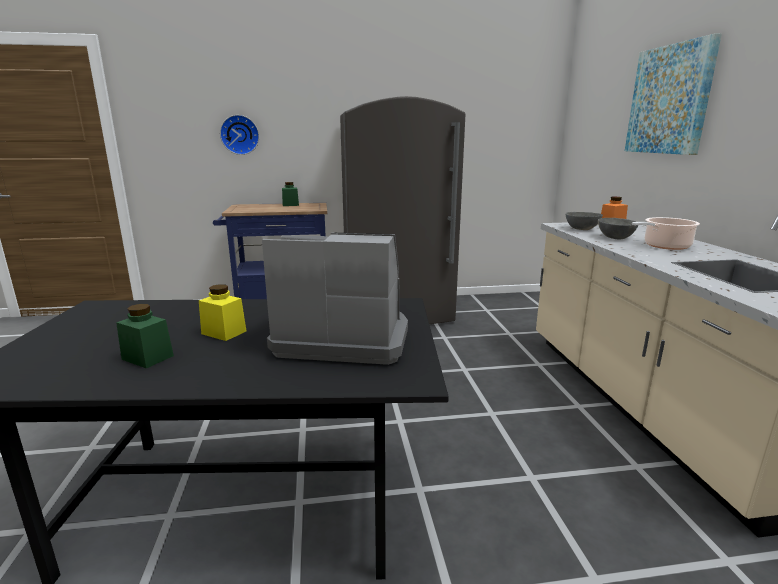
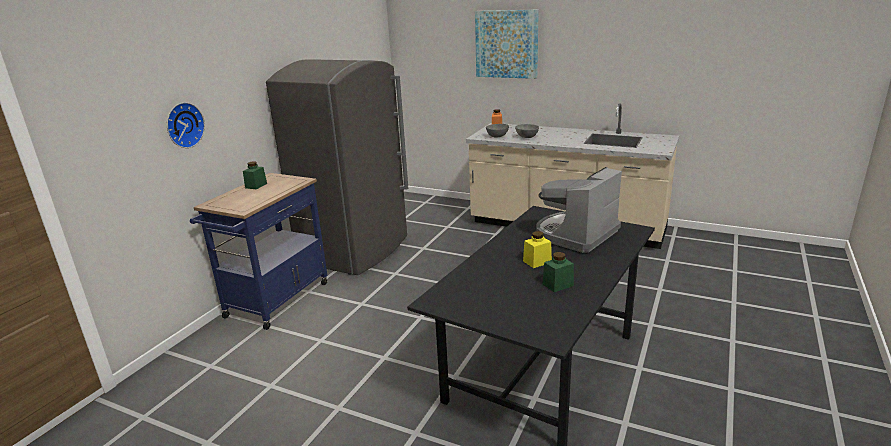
camera: 55 degrees left, 5 degrees up
cooking pot [632,217,700,250] -> none

